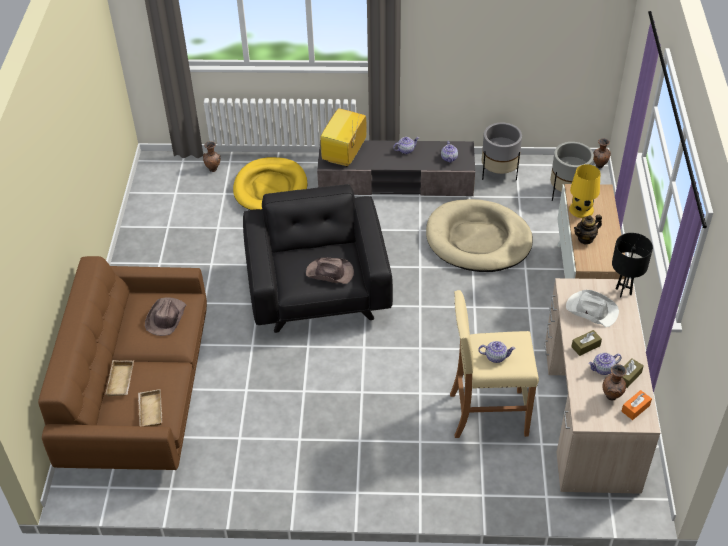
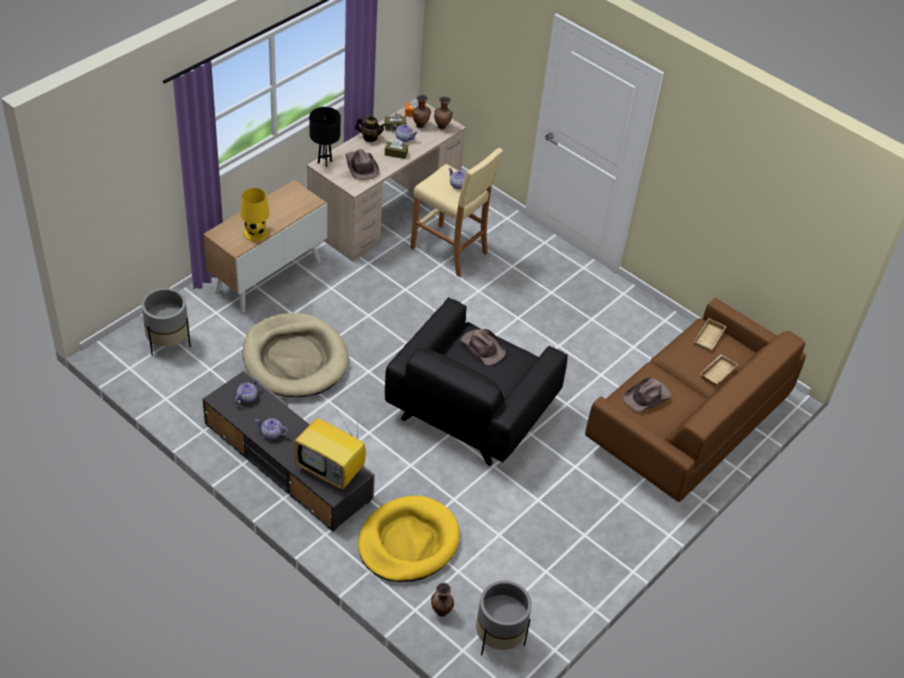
camera: 145 degrees left, 0 degrees up
television [321,108,367,167] -> television turned 60 degrees clockwise [294,409,366,489]
grey planter [481,123,522,181] -> grey planter moved to [476,581,532,656]
white hat [566,290,619,327] -> brown hat [345,149,379,180]
teapot [574,215,602,244] -> teapot moved to [355,115,386,142]
brown vase [593,138,611,168] -> brown vase moved to [434,96,453,130]

